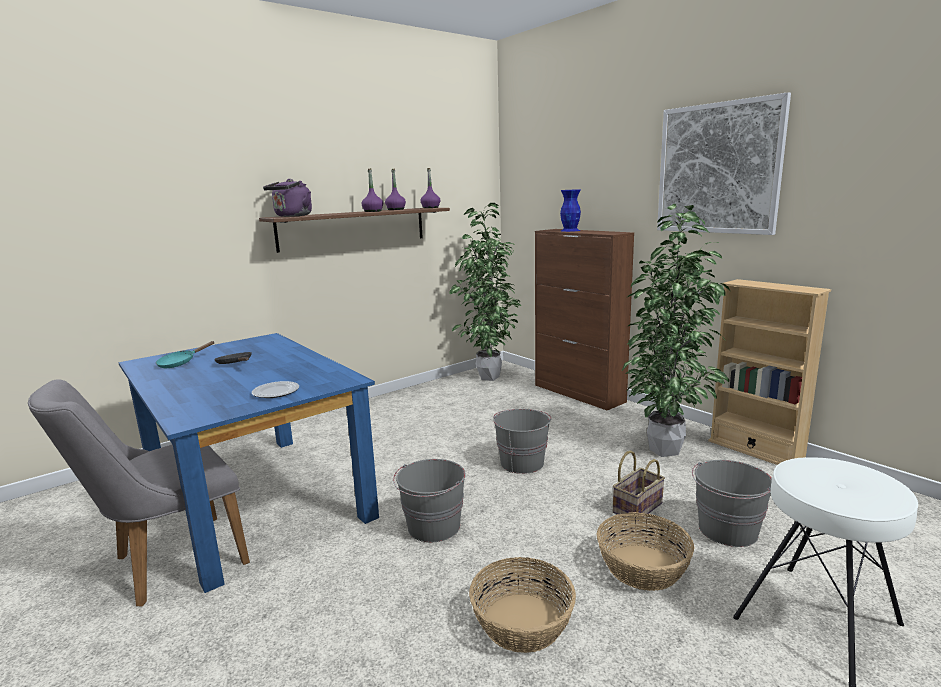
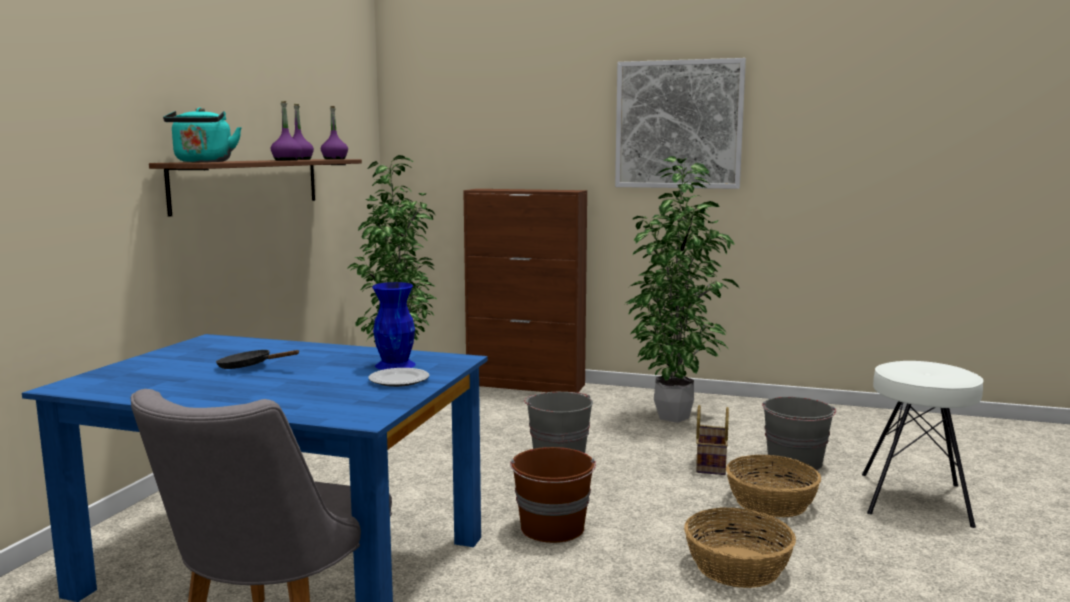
camera: 35 degrees left, 5 degrees down
turquoise frying pan [156,341,215,368] -> none
purple kettle [263,179,312,217] -> turquoise kettle [163,107,242,162]
grey bucket [393,459,466,542] -> brown bucket [510,447,596,543]
blue vase [560,189,581,232] -> blue vase moved to [372,282,416,370]
beige bookcase [708,279,831,465] -> none

